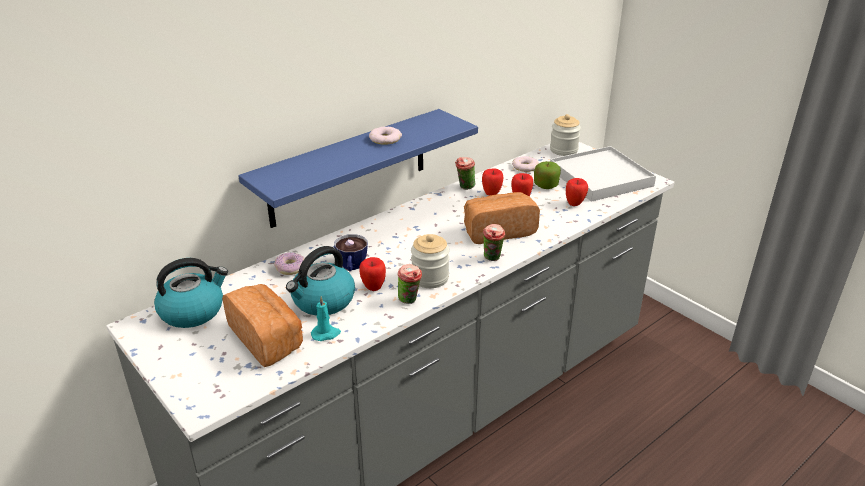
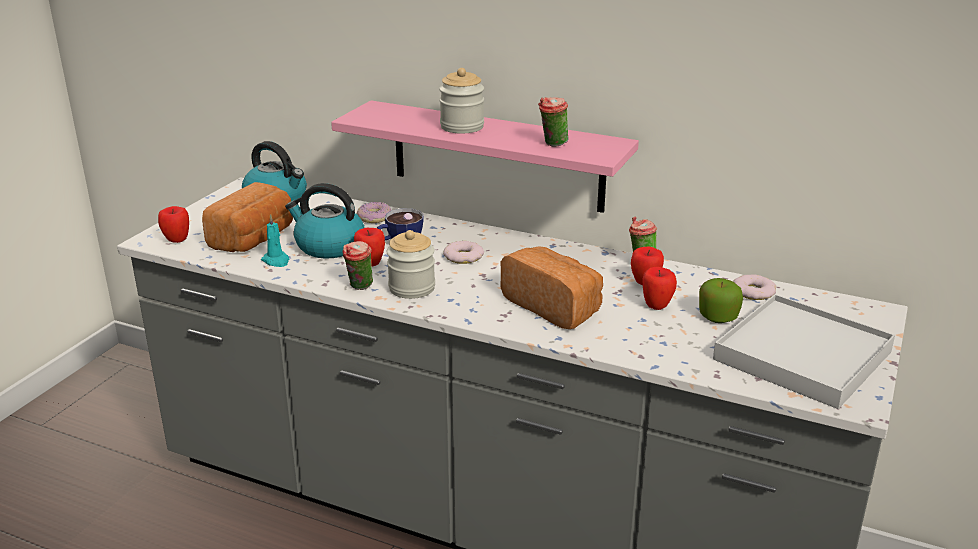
camera: 65 degrees right, 5 degrees down
blue shelf [238,109,478,228] -> pink shelf [331,101,639,213]
donut [369,127,402,145] -> donut moved to [443,241,484,264]
cup [483,224,506,261] -> cup moved to [538,97,568,147]
jar [550,114,581,156] -> jar moved to [439,68,484,134]
apple [566,178,588,206] -> apple moved to [158,206,189,243]

